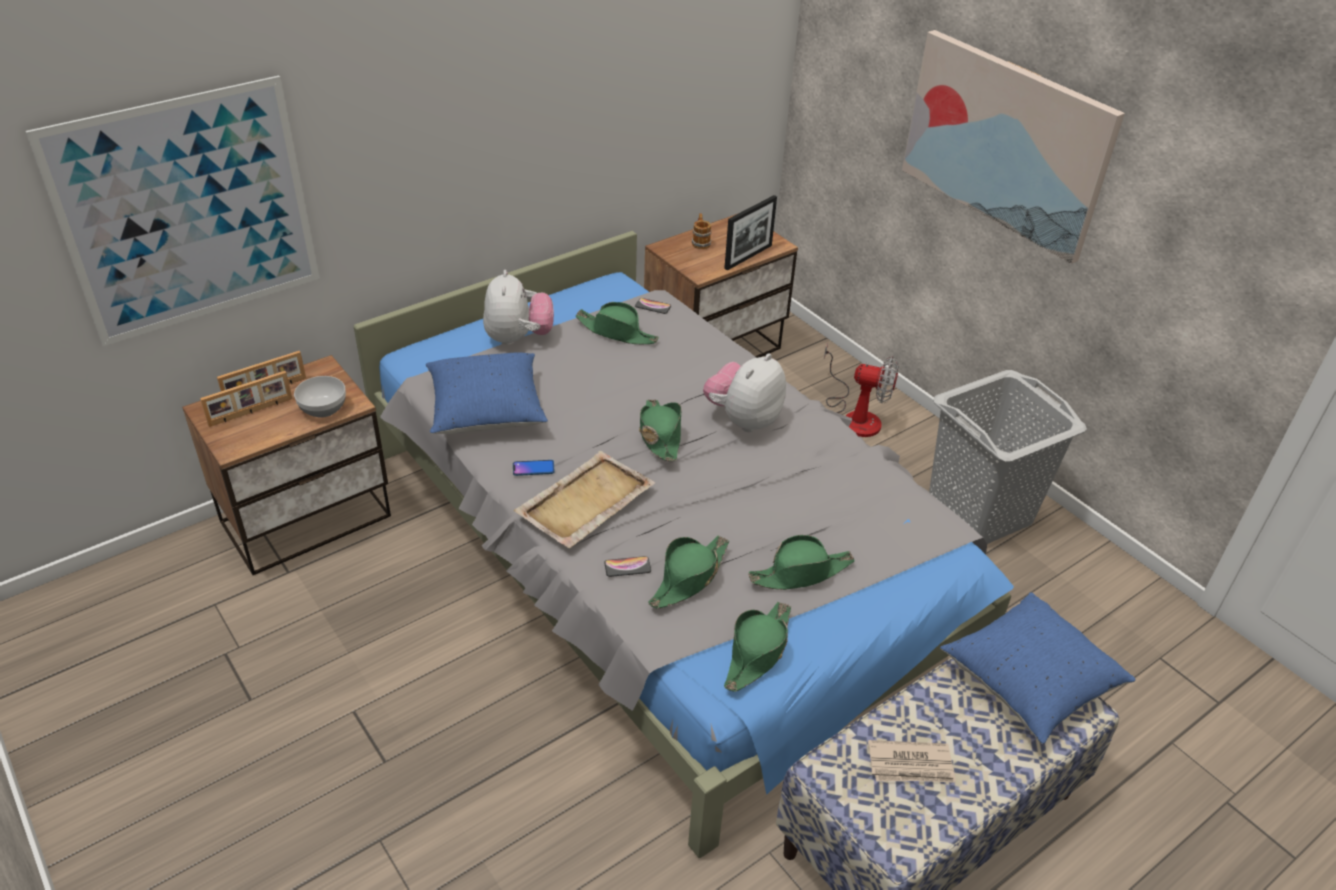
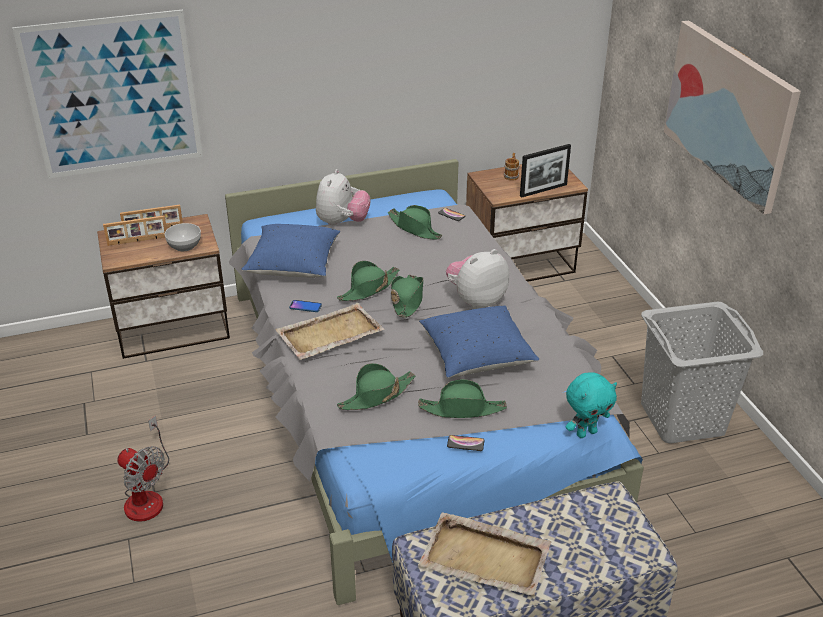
camera: 20 degrees right, 5 degrees down
phone [604,556,651,577] -> phone moved to [447,435,484,451]
green hat [724,602,791,692] -> green hat moved to [337,261,400,301]
fan [824,343,899,437] -> fan moved to [117,416,169,522]
newspaper [868,740,956,783] -> beige tray [418,512,551,596]
blue pillow [940,592,1136,744] -> blue pillow moved to [419,306,539,378]
none -> turquoise plush toy [566,372,617,438]

